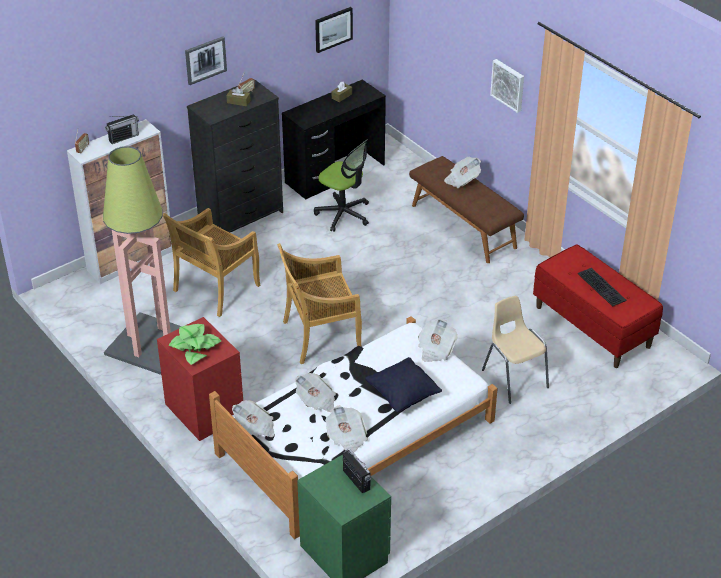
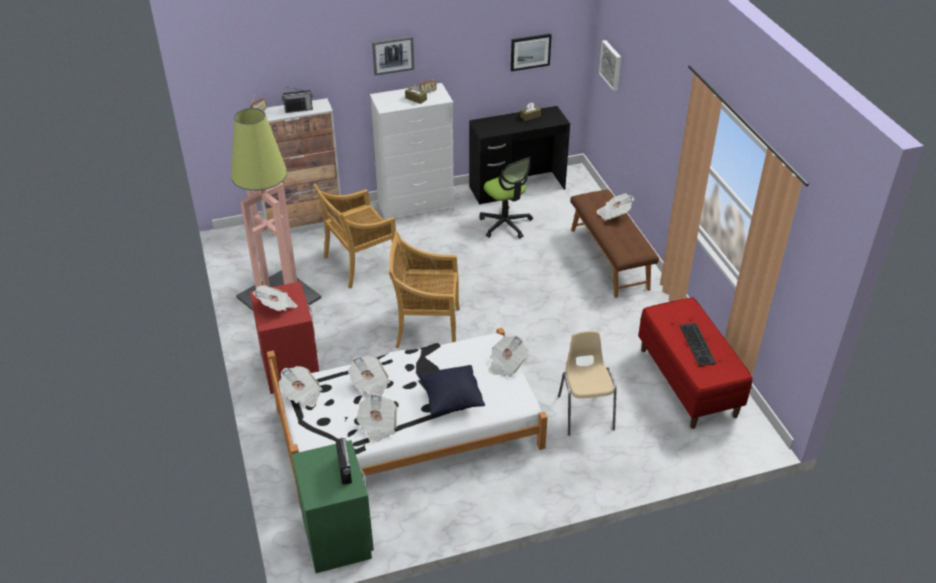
camera: 20 degrees right, 0 degrees up
potted plant [168,324,221,365] -> newspaper [253,285,298,311]
black dresser [187,79,283,233] -> white dresser [370,83,454,220]
picture [490,59,524,113] -> picture moved to [599,40,621,91]

